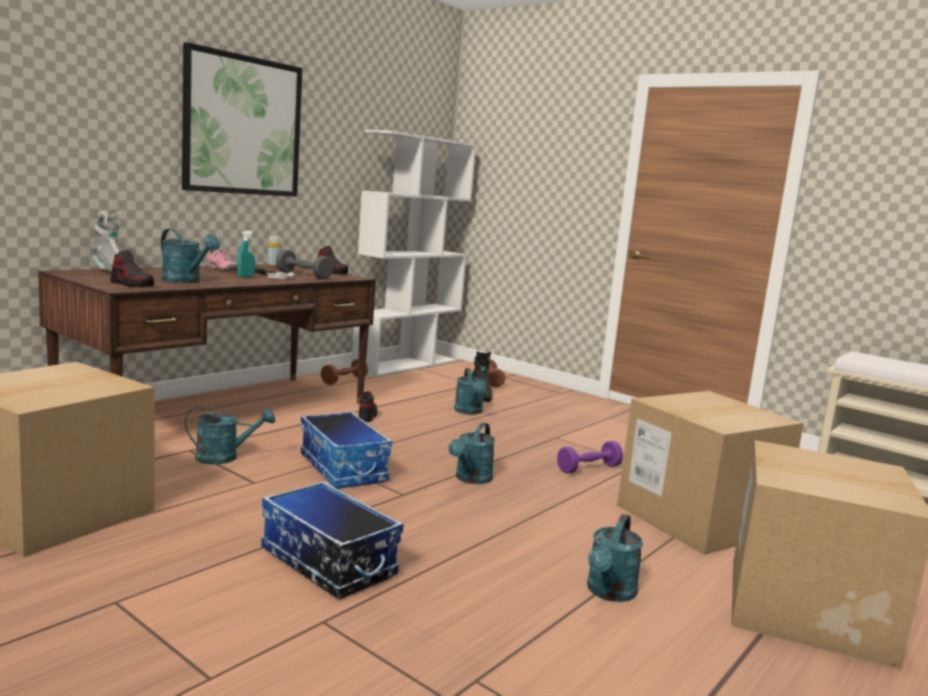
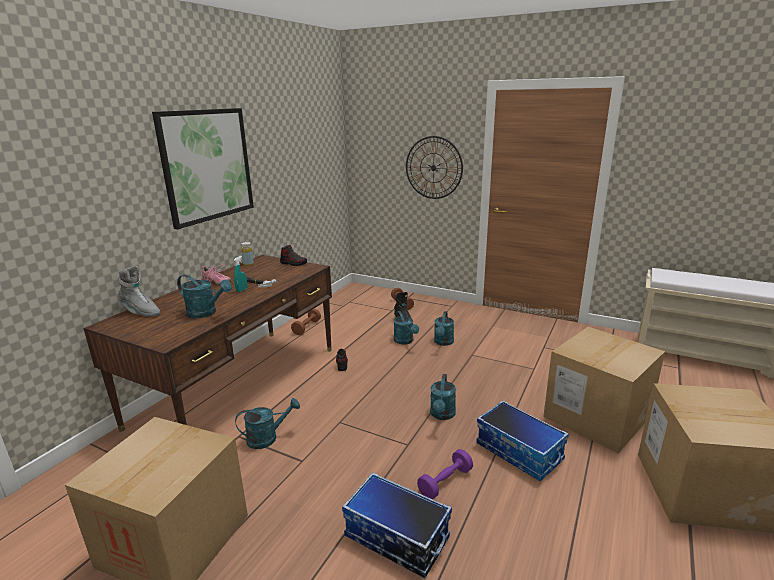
camera: 10 degrees left, 10 degrees up
shoe [110,250,154,287] -> none
grey dumbbell [276,250,333,279] -> none
storage box [301,412,392,489] -> storage box moved to [477,401,569,481]
white bookcase [352,130,476,377] -> none
purple dumbbell [557,441,623,474] -> purple dumbbell moved to [417,449,473,499]
turquoise watering can [587,514,643,602] -> turquoise watering can moved to [434,311,454,346]
none -> wall clock [406,136,463,199]

